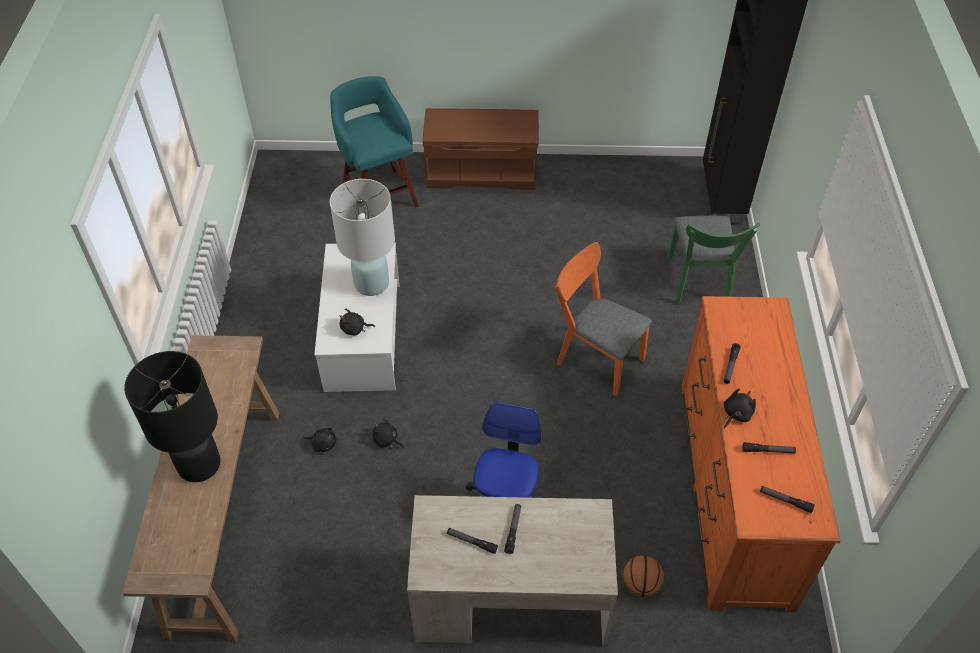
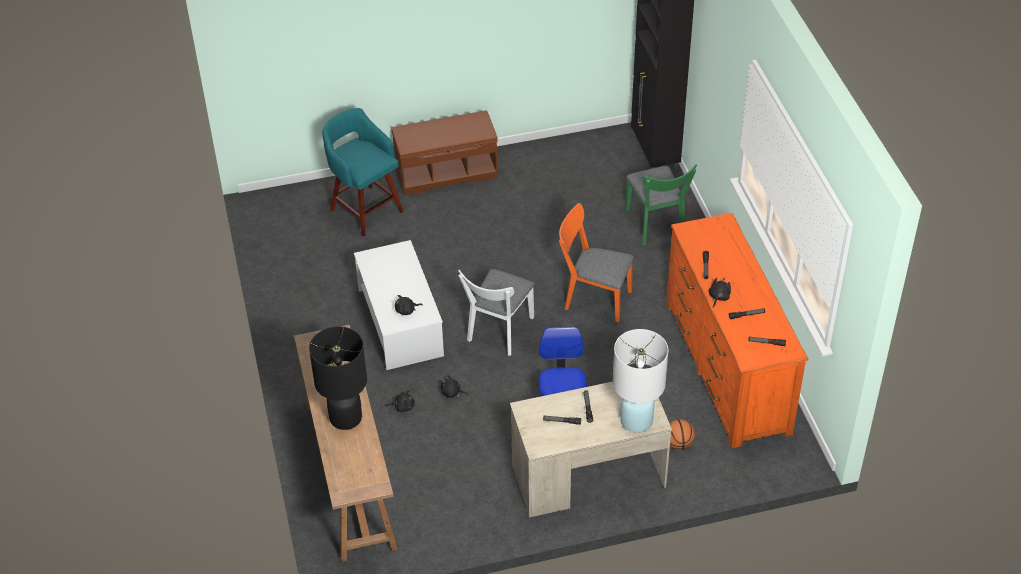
camera: 15 degrees left, 5 degrees down
white table lamp [330,179,395,296] -> white table lamp moved to [613,329,669,433]
none -> white chair [458,269,534,356]

